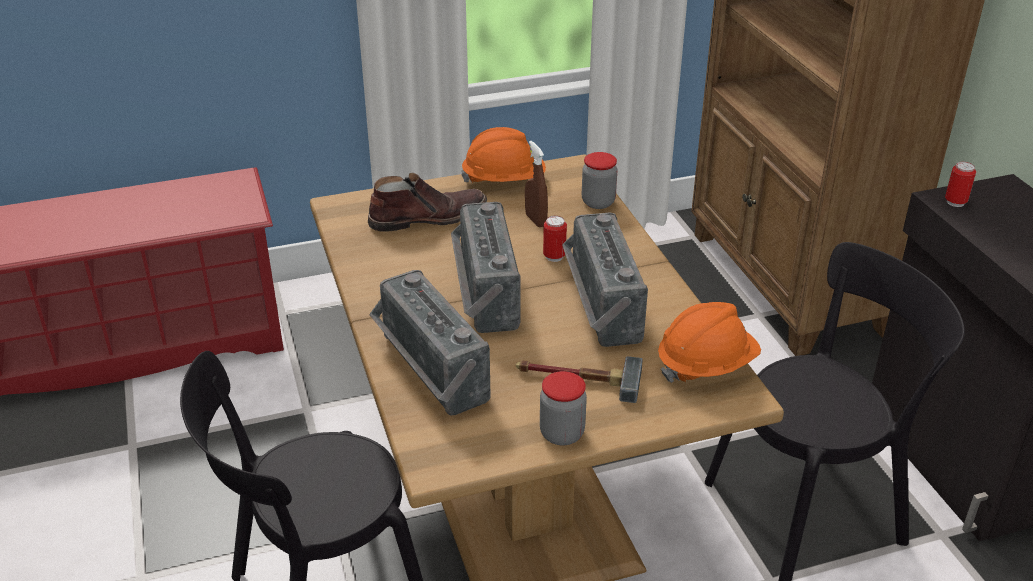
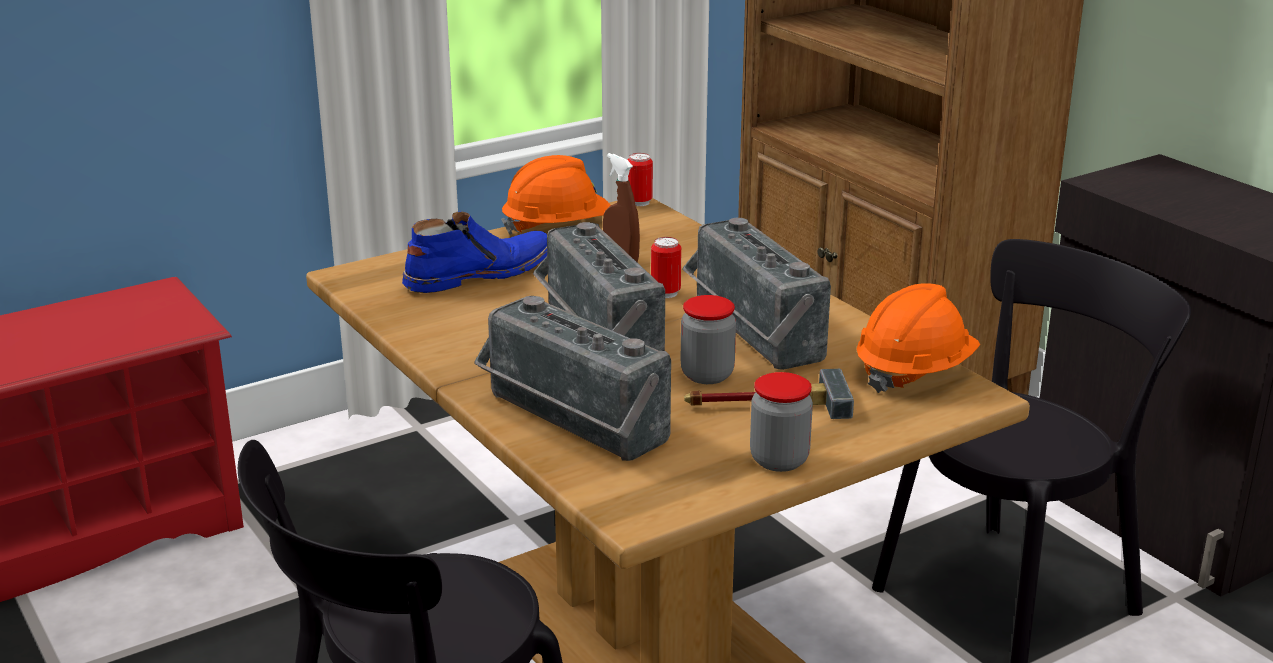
camera: 15 degrees left, 10 degrees down
brown boot [368,173,487,231] -> blue boot [402,211,547,293]
jar [582,152,617,209] -> jar moved to [681,295,736,384]
can [945,162,976,207] -> can moved to [628,153,653,206]

